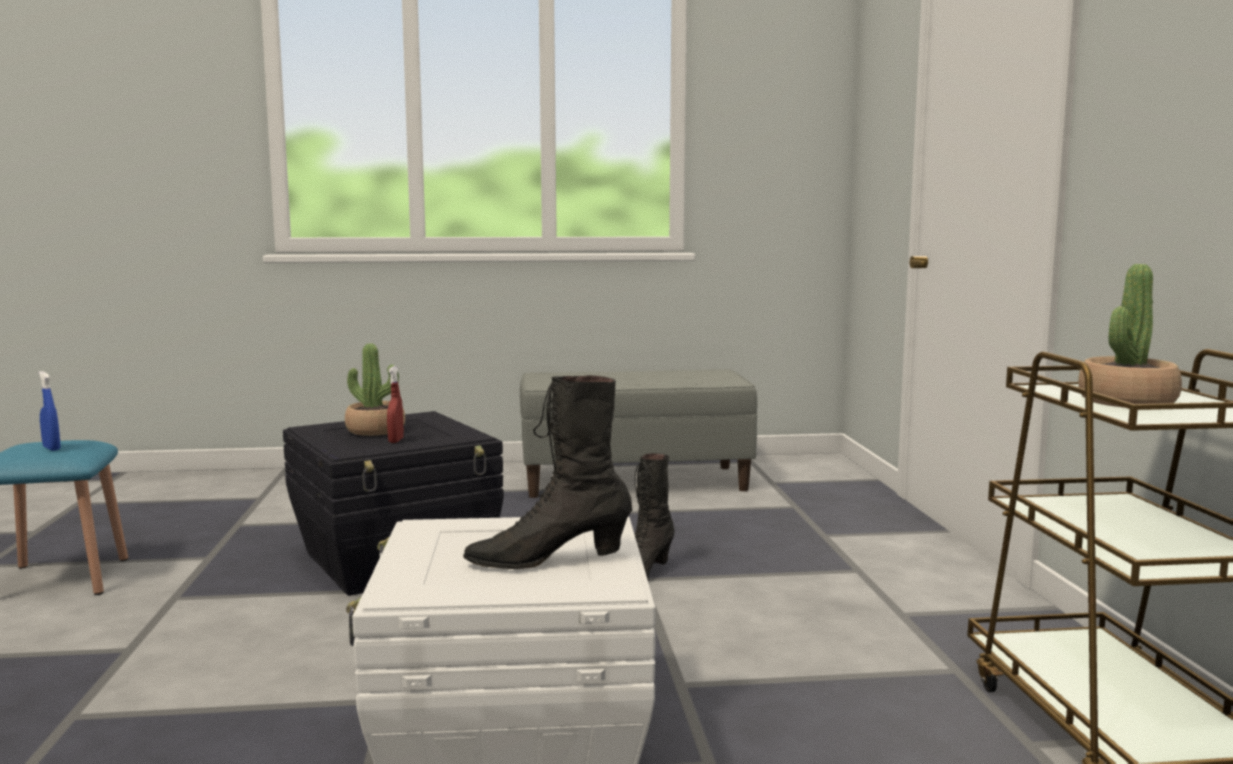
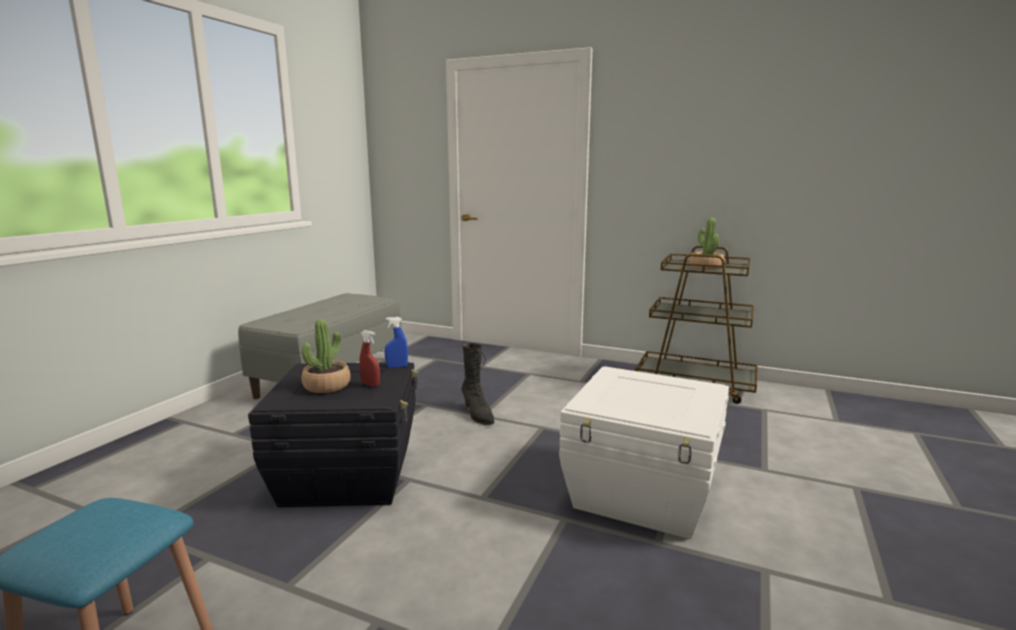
camera: 60 degrees left, 5 degrees up
blue spray bottle [39,371,61,451] -> blue spray bottle moved to [384,317,408,368]
black boot [463,375,632,569] -> none

